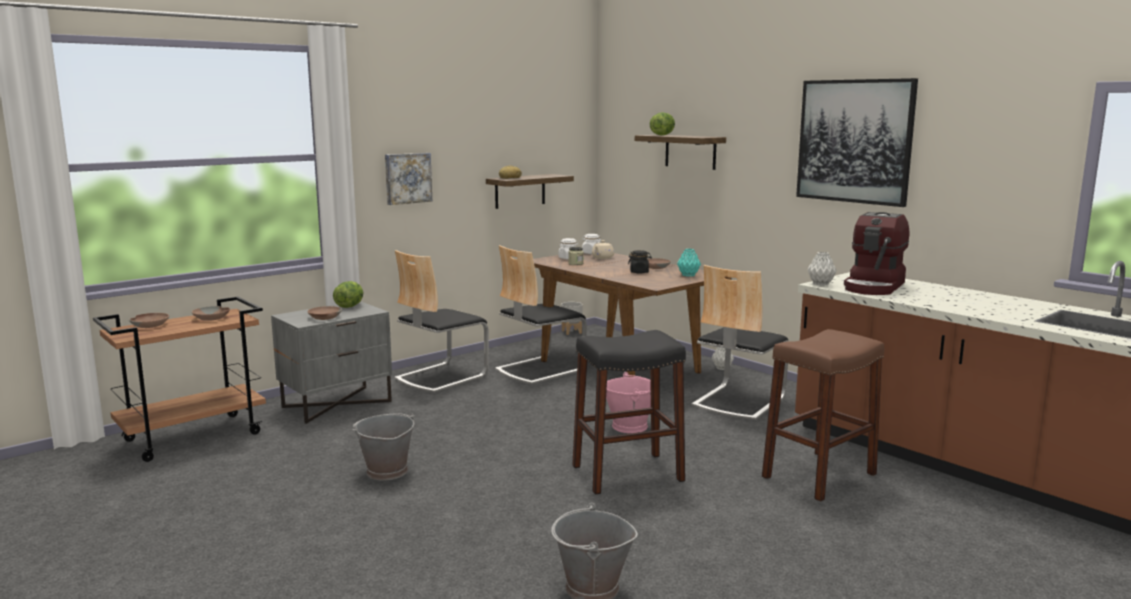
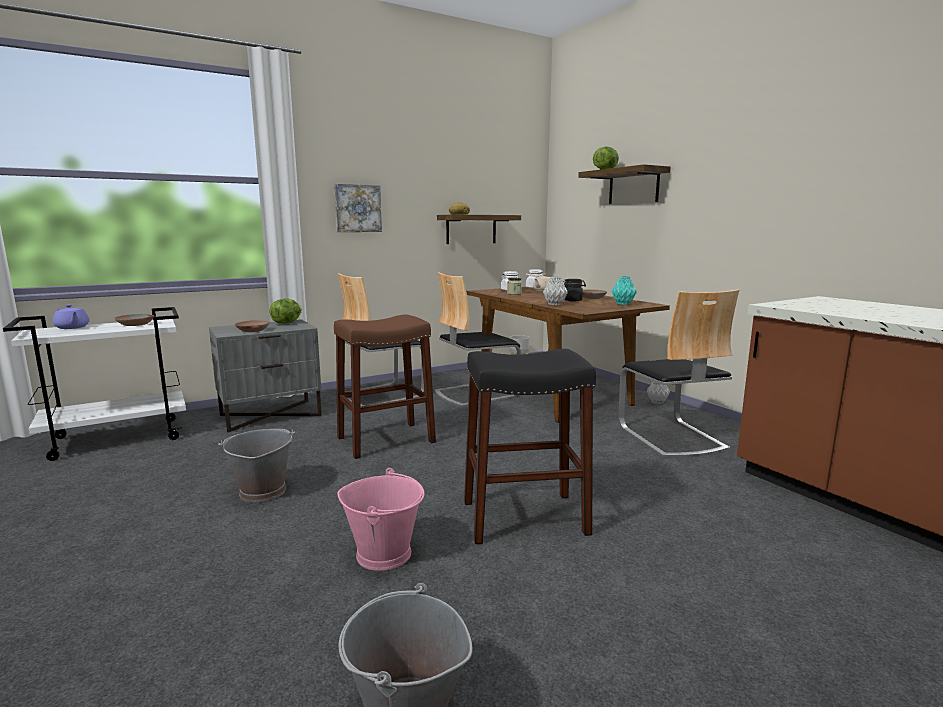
camera: 10 degrees right, 0 degrees up
brown cart [93,296,266,462] -> white cart [3,307,186,461]
brown bowl [129,313,169,328] -> purple teapot [53,304,89,329]
pink bucket [606,372,651,433] -> pink bucket moved to [337,468,425,571]
chair [692,265,788,420] -> chair turned 60 degrees counterclockwise [618,289,739,457]
brown stool [762,329,884,502] -> brown stool moved to [334,314,436,459]
picture [796,78,918,207] -> none
grey vase [808,252,837,286] -> grey vase moved to [543,276,568,305]
coffee machine [844,212,909,295] -> none

